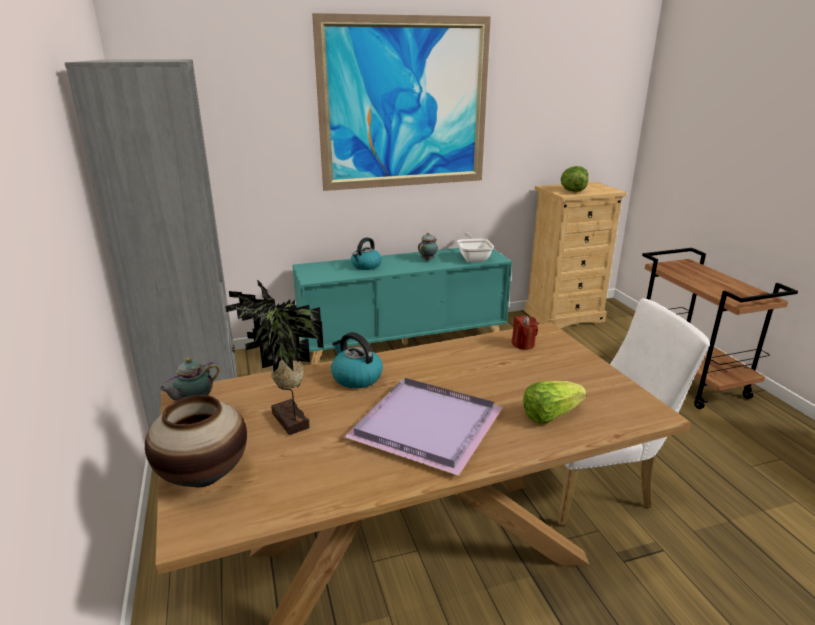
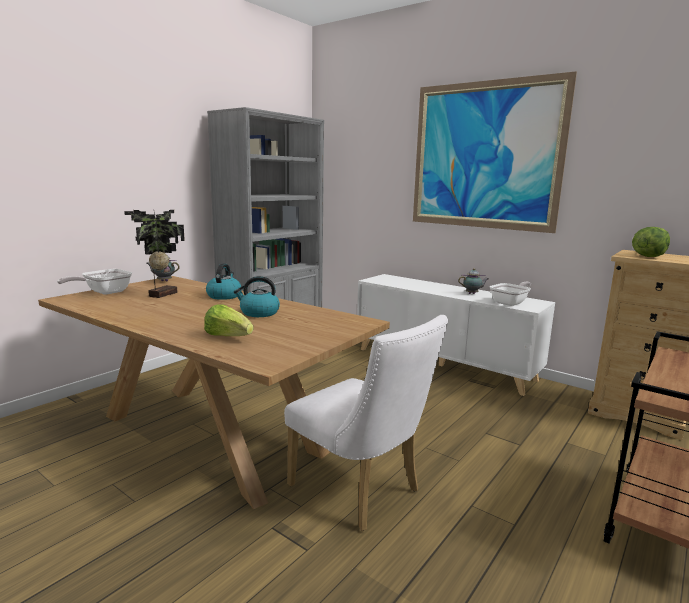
camera: 55 degrees right, 10 degrees down
vase [145,395,247,487] -> frying pan [57,269,132,295]
turquoise cabinet [292,248,512,364] -> white cabinet [357,274,555,396]
purple tray [344,378,503,476] -> none
kettle [351,237,382,270] -> kettle moved to [234,276,280,317]
red candle [512,315,538,350] -> none

